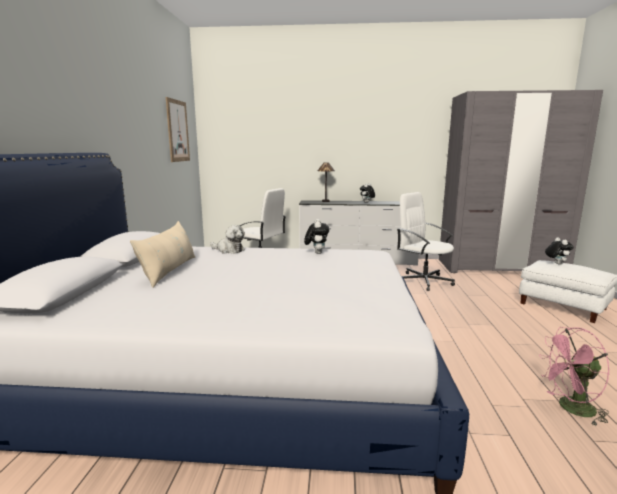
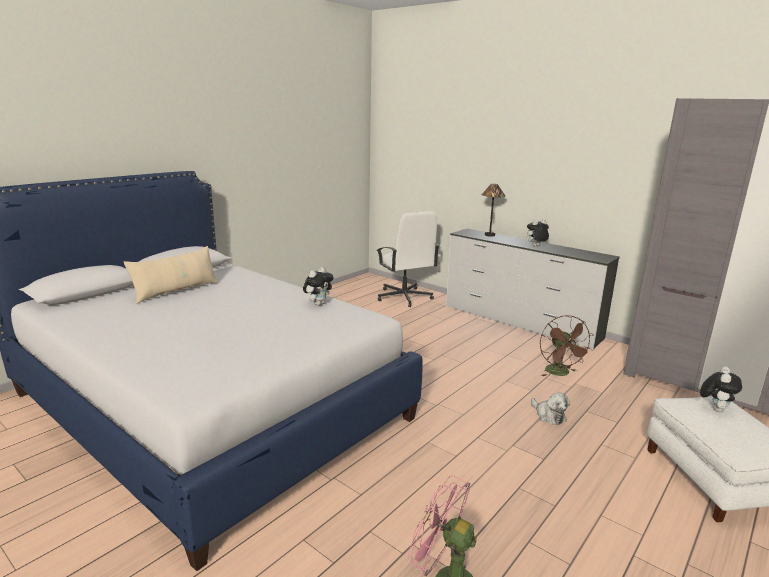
camera: 35 degrees right, 5 degrees up
picture [166,97,190,162] -> none
plush toy [210,225,245,254] -> plush toy moved to [531,392,570,425]
white office chair [397,192,455,291] -> brown fan [540,315,594,376]

